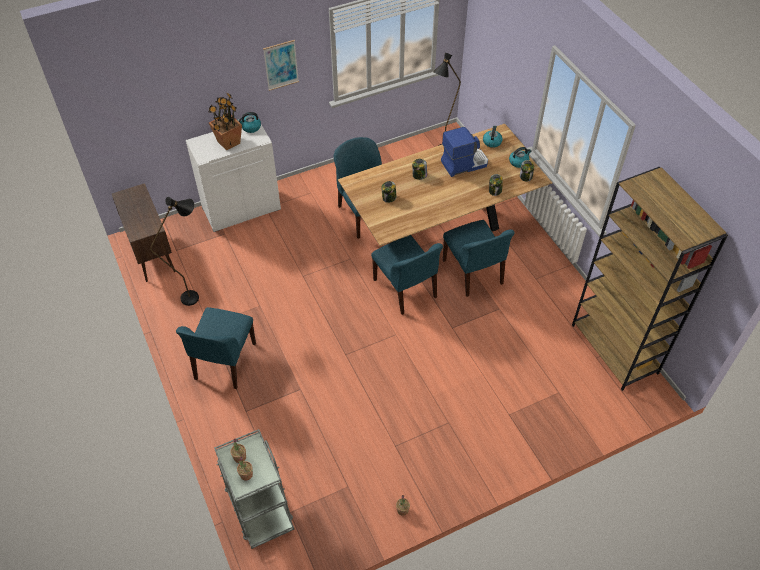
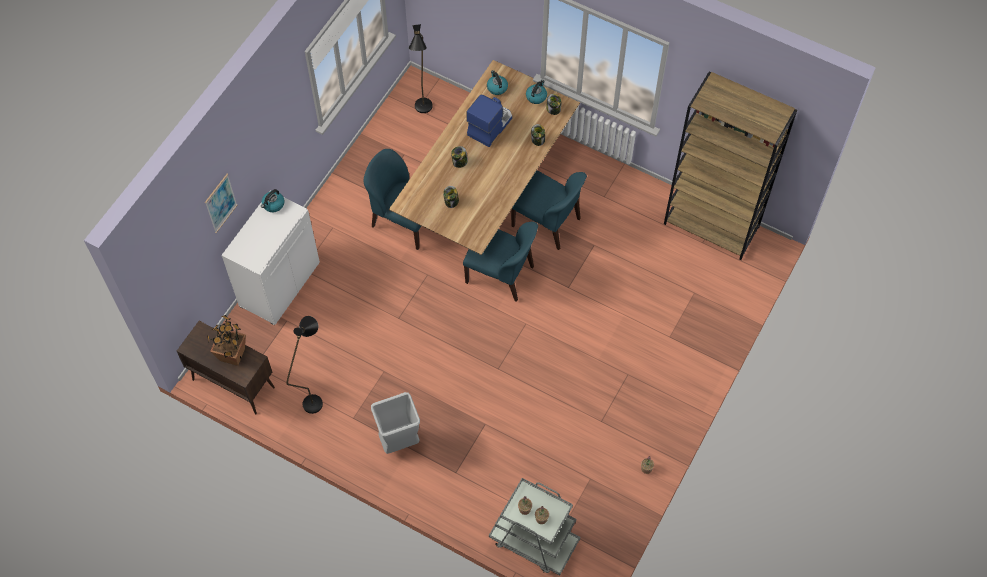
camera: 35 degrees left, 10 degrees up
blue chair [176,307,256,389] -> grey trash can [371,392,420,454]
potted plant [208,92,242,150] -> potted plant moved to [207,315,246,366]
picture [263,40,299,91] -> picture moved to [205,174,237,233]

